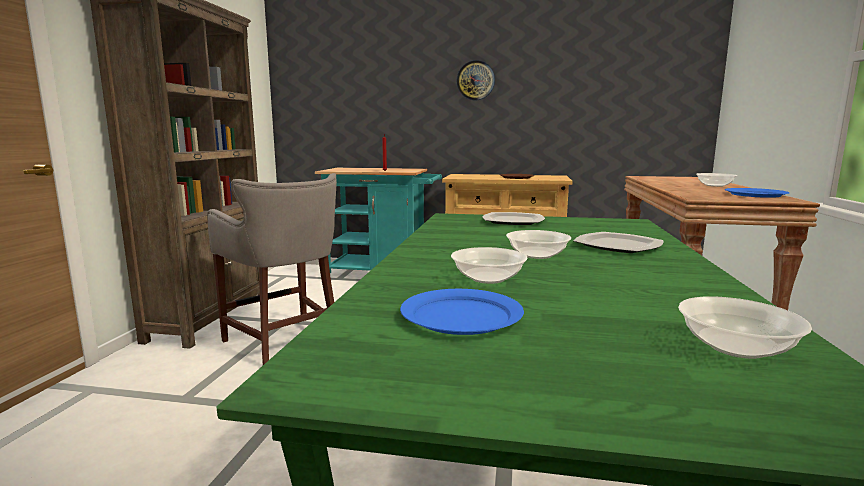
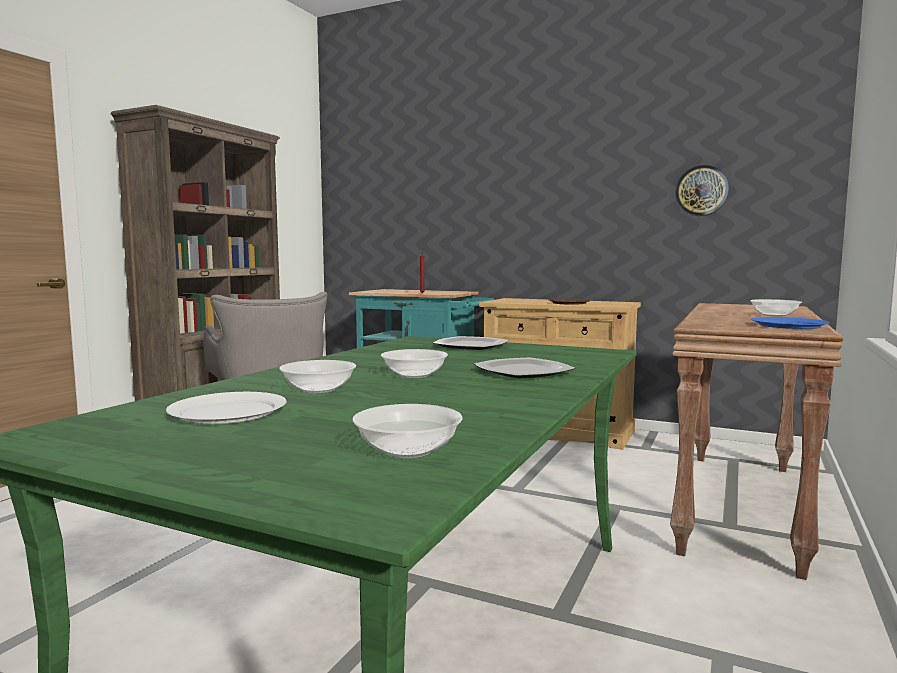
camera: 15 degrees right, 5 degrees down
blue plate [400,289,524,335] -> white plate [166,392,287,424]
wall clock [457,60,495,101] -> wall clock moved to [675,165,729,216]

